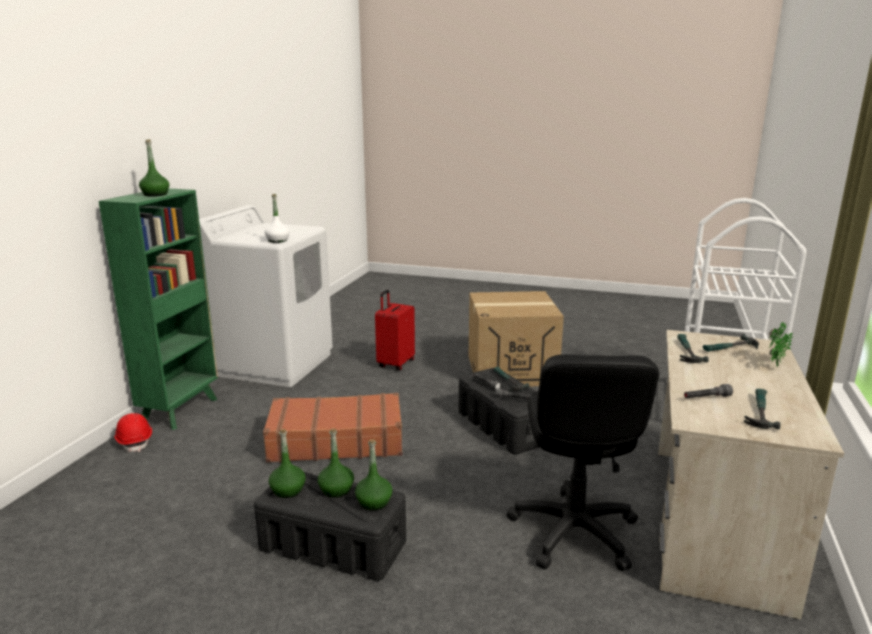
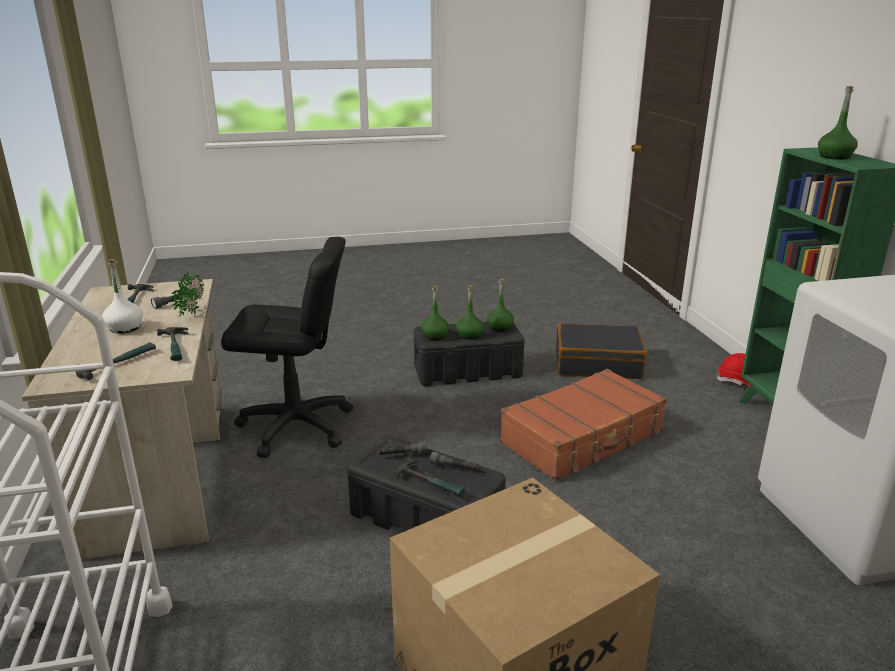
camera: 150 degrees right, 5 degrees up
white bottle [265,194,290,243] -> white bottle moved to [102,259,143,334]
red suitcase [375,290,415,371] -> none
black office chair [506,354,659,571] -> black office chair turned 120 degrees clockwise [221,237,353,458]
potted plant [769,321,793,366] -> potted plant moved to [171,271,204,317]
none -> black suitcase [556,323,647,379]

